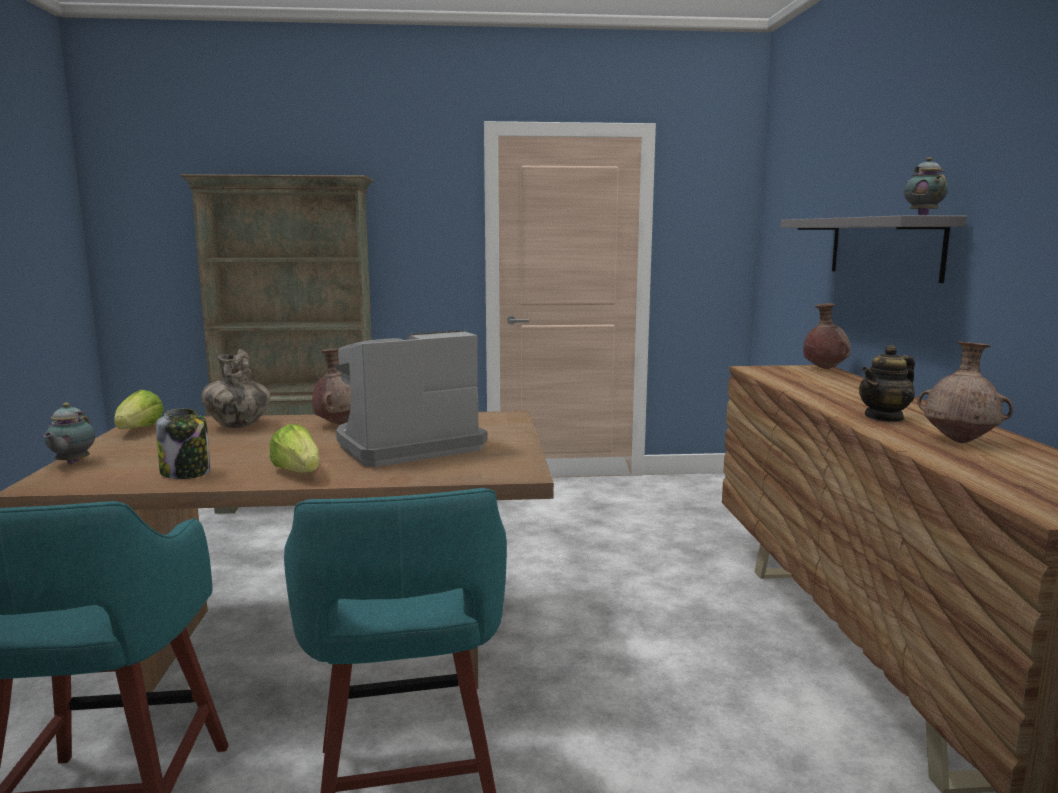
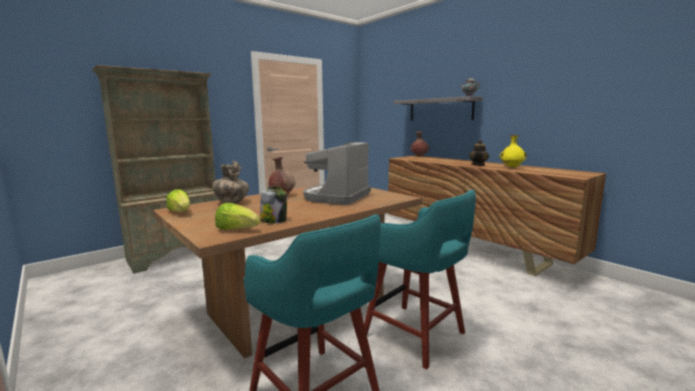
camera: 35 degrees left, 0 degrees up
teapot [43,403,95,464] -> none
lettuce [270,424,319,473] -> lettuce moved to [215,203,260,230]
brown vase [917,341,1013,443] -> yellow vase [500,135,527,168]

